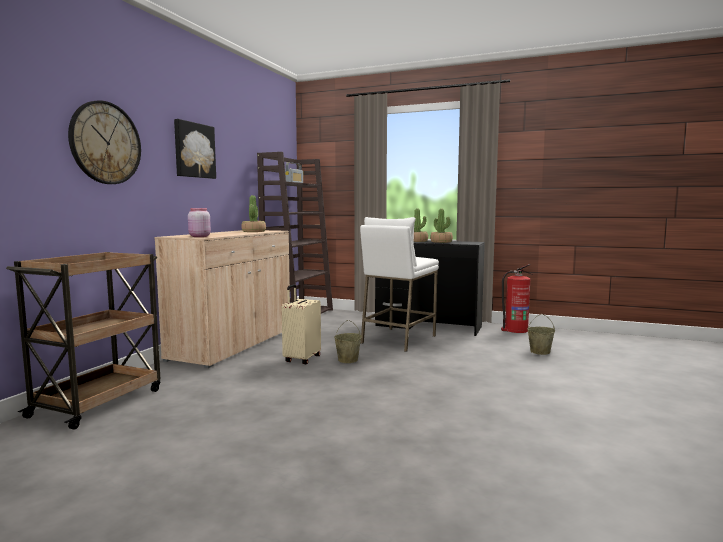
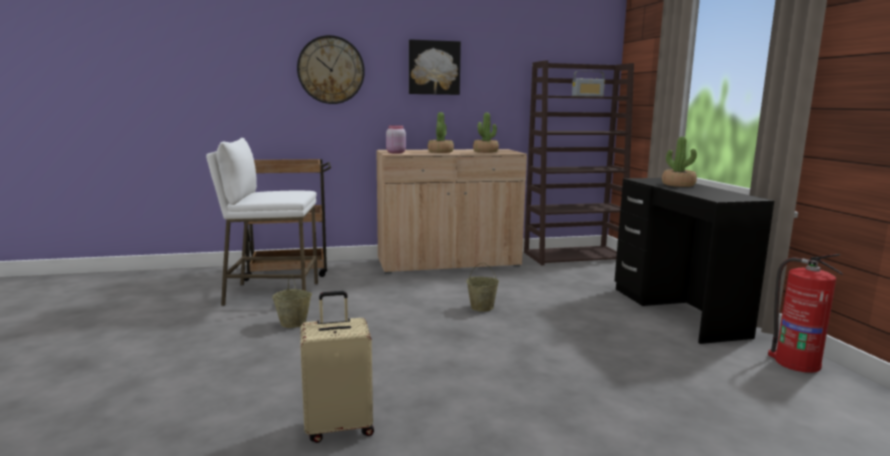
camera: 55 degrees right, 5 degrees up
beige suitcase [282,284,321,364] -> beige suitcase moved to [300,291,374,443]
white stool [360,217,439,352] -> white stool moved to [206,138,318,306]
potted plant [430,209,453,243] -> potted plant moved to [428,112,454,153]
beige bucket [527,314,555,355] -> beige bucket moved to [272,274,312,328]

